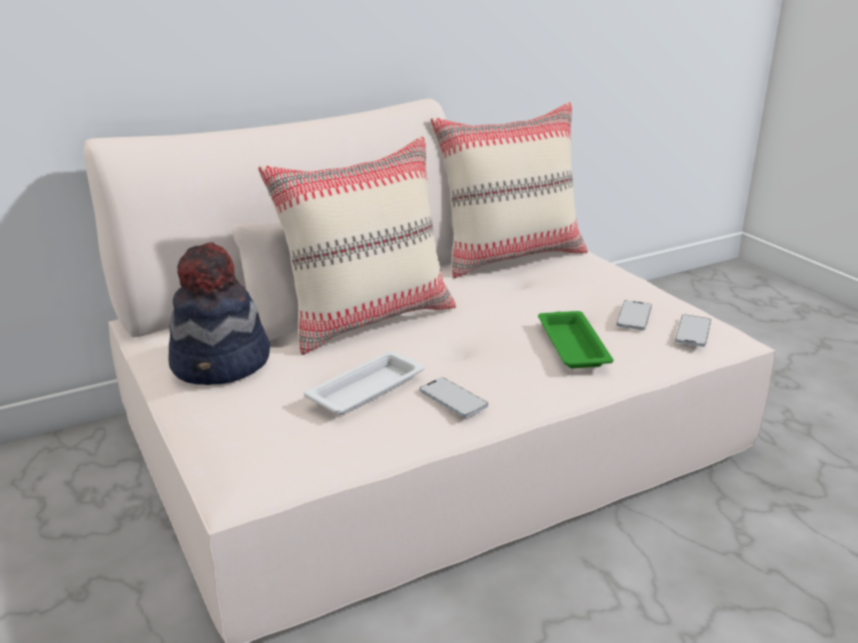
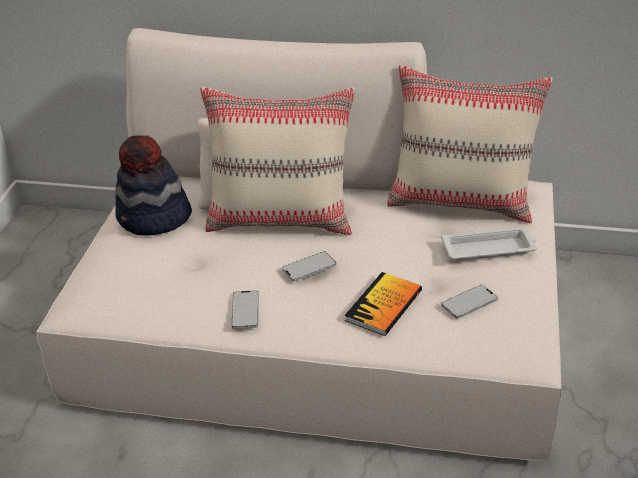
camera: 40 degrees right, 10 degrees up
white tray [304,351,425,415] -> white tray moved to [441,227,537,261]
green tray [538,311,614,368] -> book [344,272,422,336]
phone [675,314,711,347] -> phone moved to [282,251,336,281]

